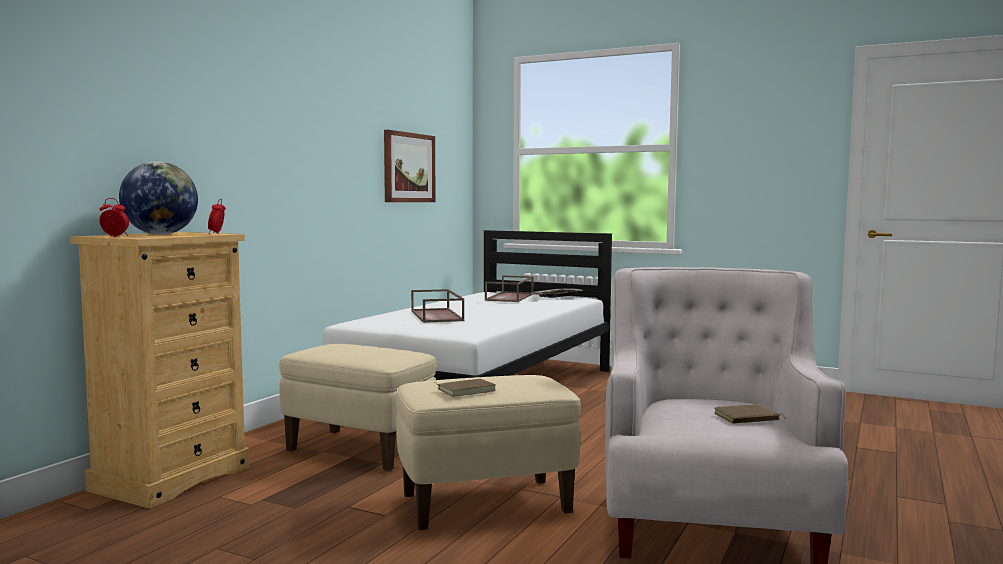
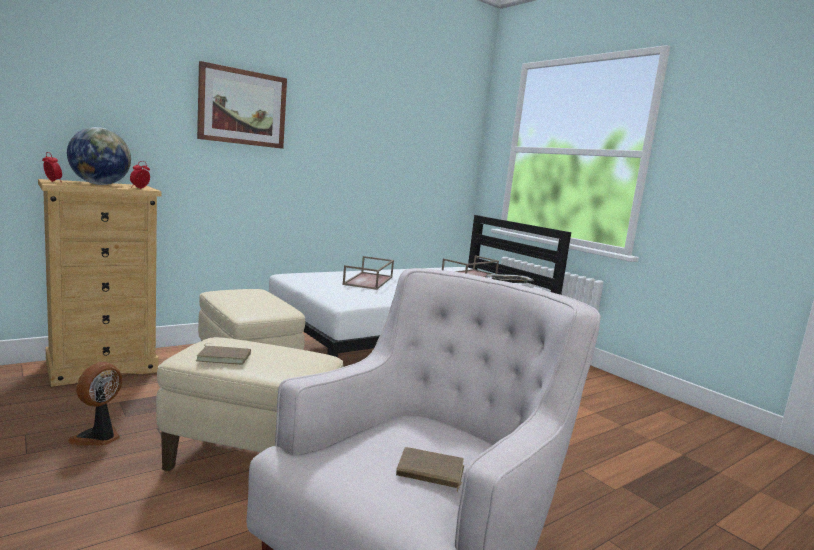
camera: 25 degrees right, 5 degrees up
picture [384,130,435,202] -> picture moved to [197,61,287,149]
none -> fan [68,362,122,445]

